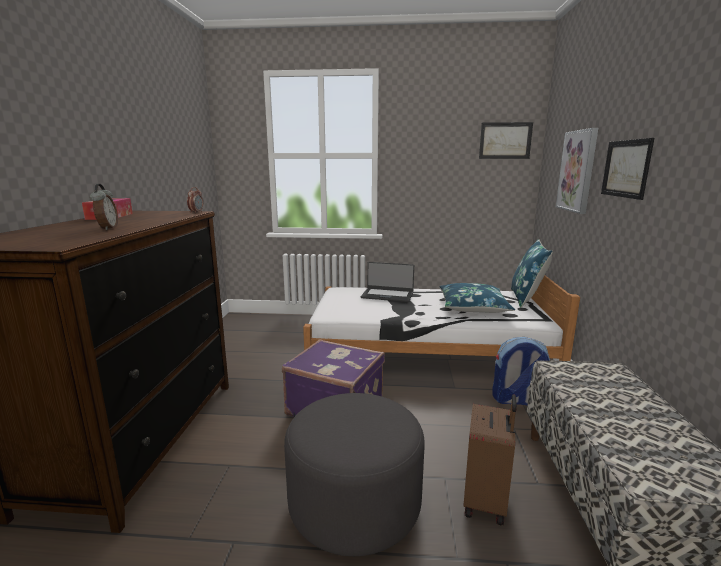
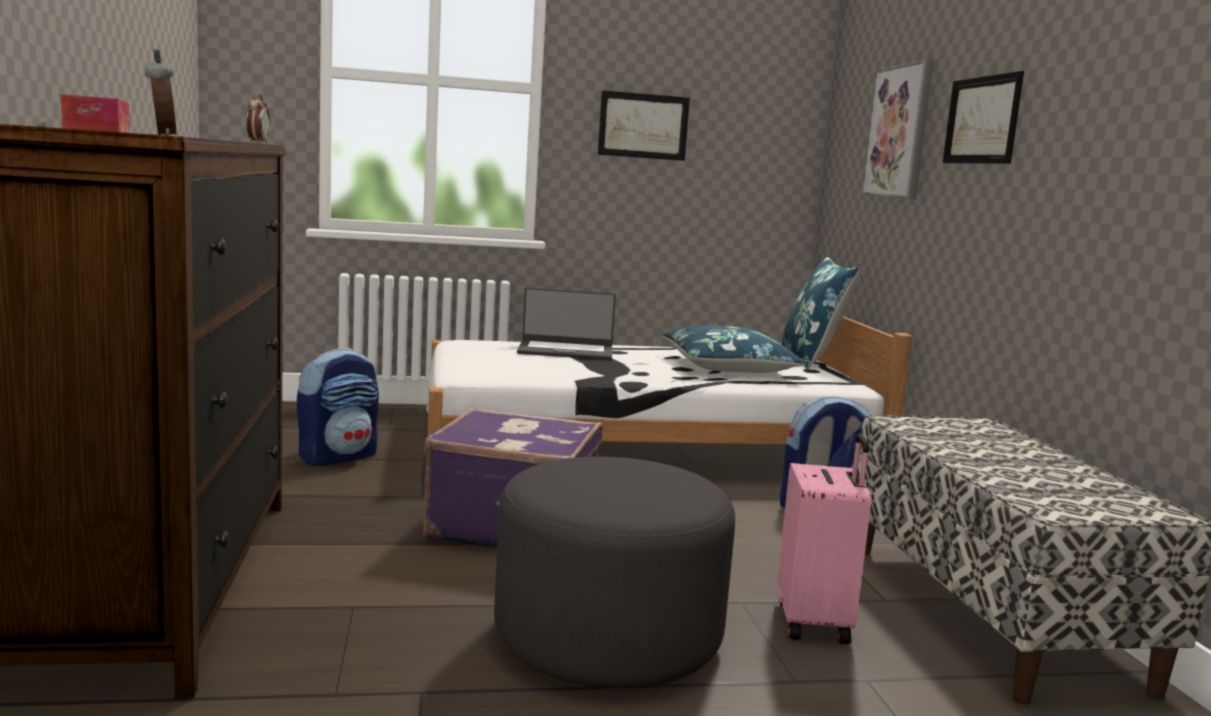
camera: 15 degrees left, 5 degrees down
brown suitcase [463,394,517,526] -> pink suitcase [777,434,871,644]
picture [479,122,533,159] -> picture moved to [598,90,690,161]
none -> backpack [297,348,379,466]

